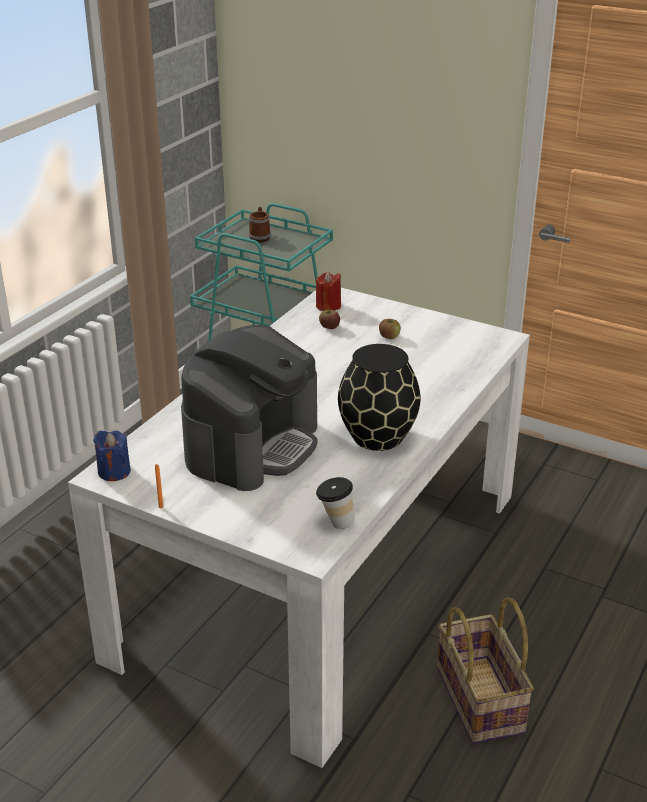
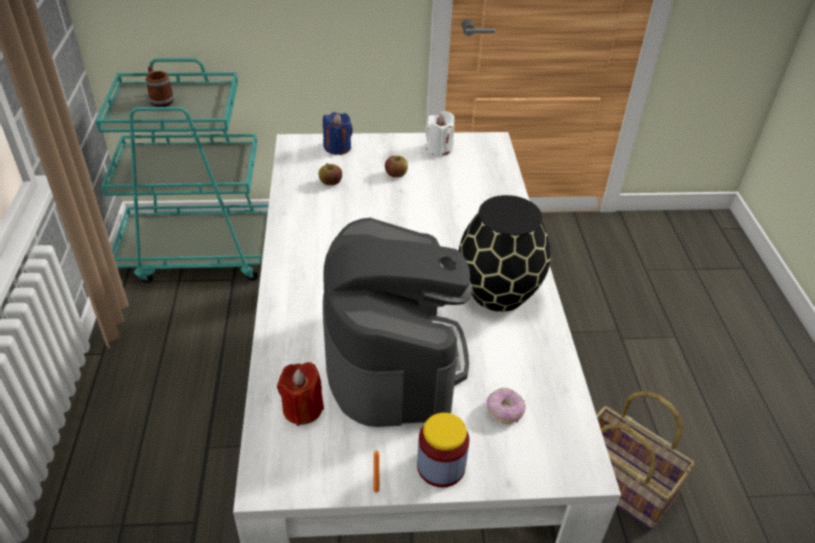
camera: 35 degrees left, 10 degrees up
blue candle [93,431,131,481] -> blue candle moved to [323,112,353,155]
red candle [316,272,341,311] -> red candle moved to [277,362,324,426]
cup [316,477,355,529] -> none
none -> jar [417,413,469,487]
none -> white candle [426,111,455,156]
none -> donut [487,388,526,424]

